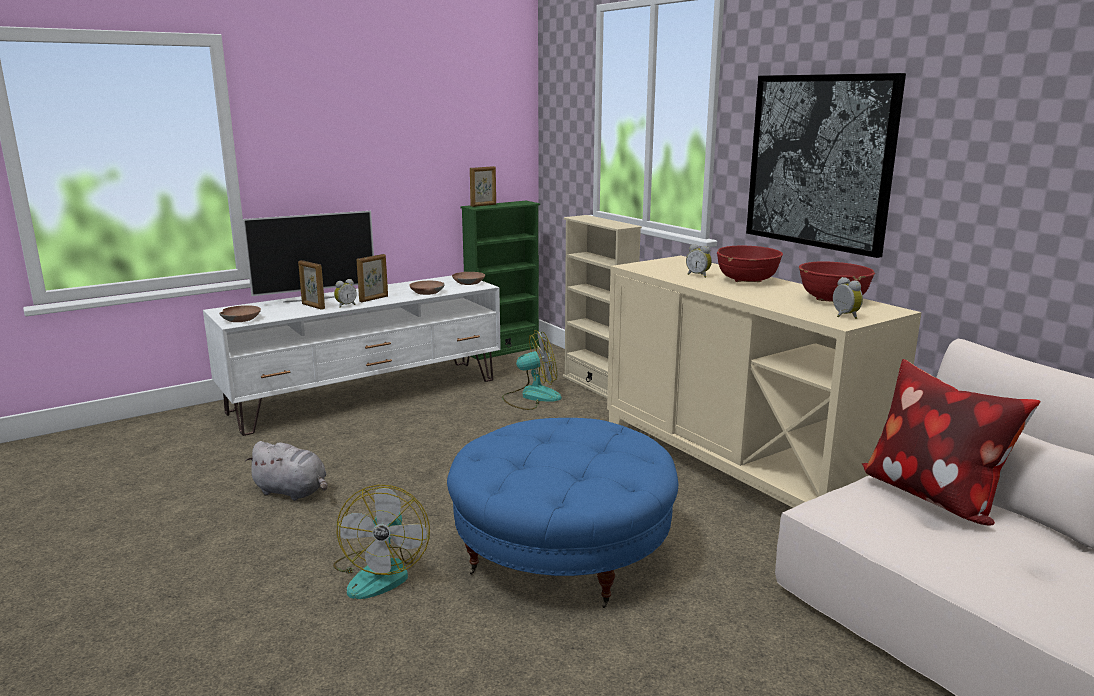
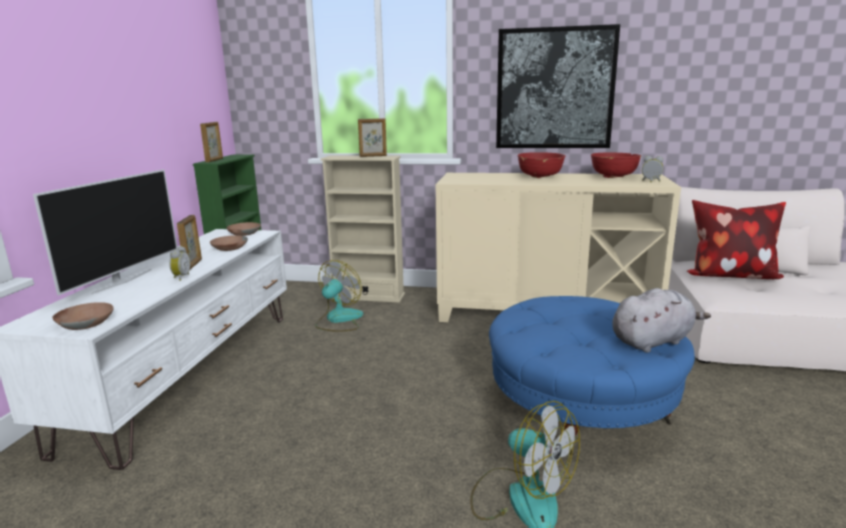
camera: 45 degrees left, 0 degrees up
grey plush toy [245,441,328,501] -> grey plush toy moved to [612,288,711,353]
picture frame [298,260,325,310] -> picture frame moved to [358,118,387,157]
alarm clock [686,244,712,278] -> none

